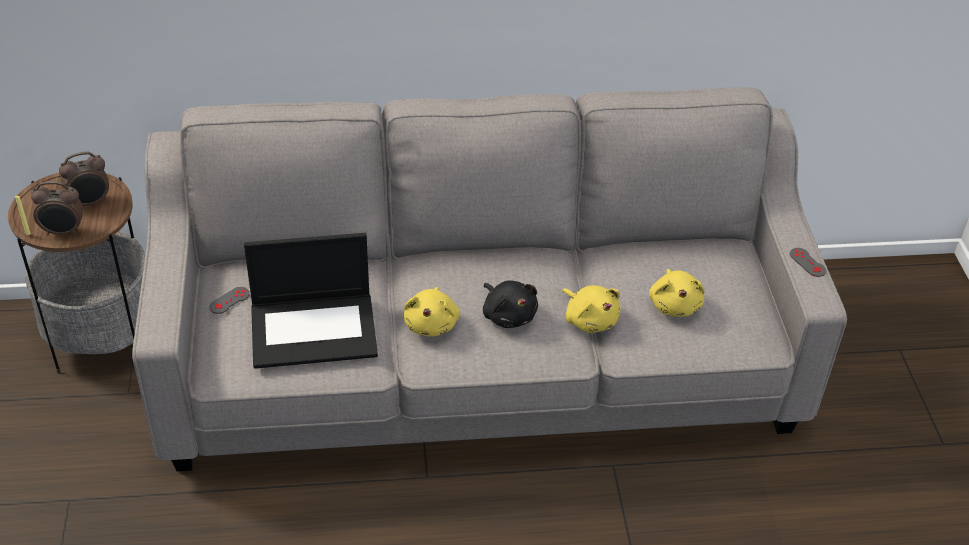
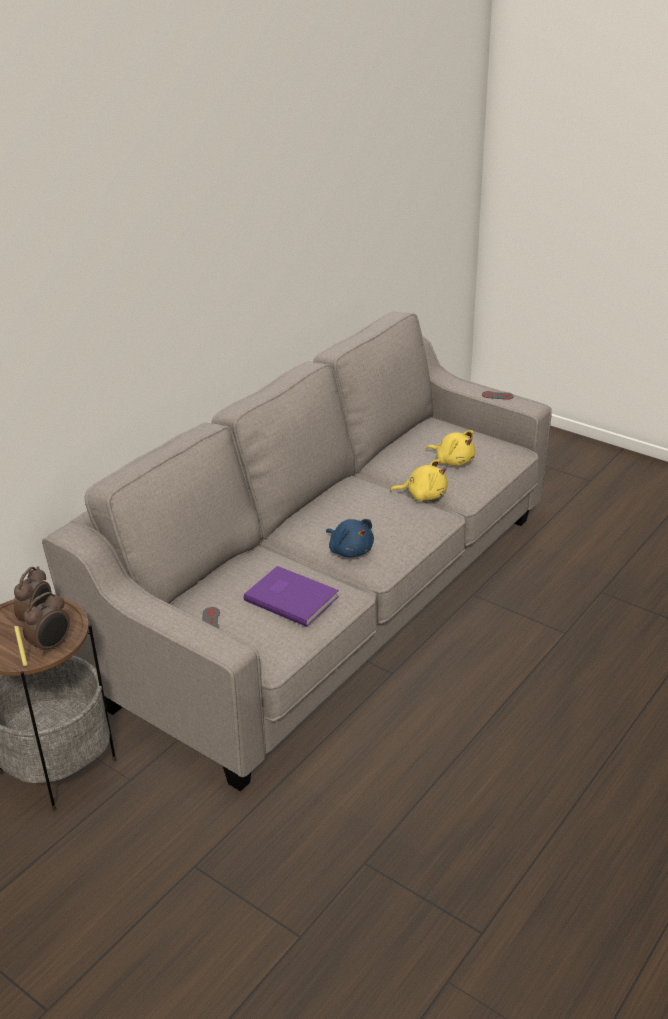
camera: 45 degrees left, 10 degrees down
laptop [244,233,378,369] -> purple book [243,566,339,627]
yellow plush toy [404,287,460,336] -> blue plush toy [326,519,374,558]
black plush toy [483,281,538,328] -> none

